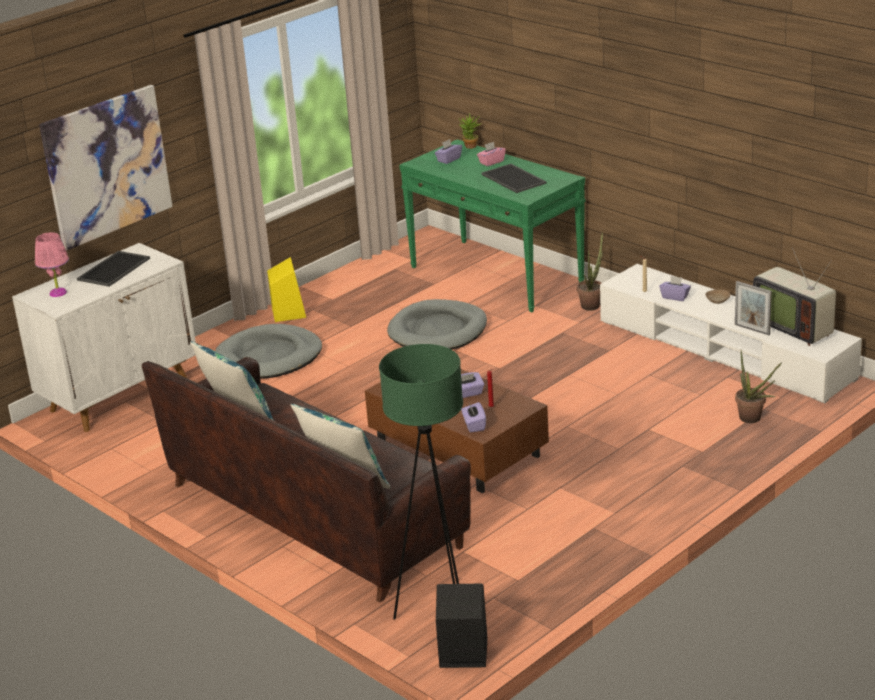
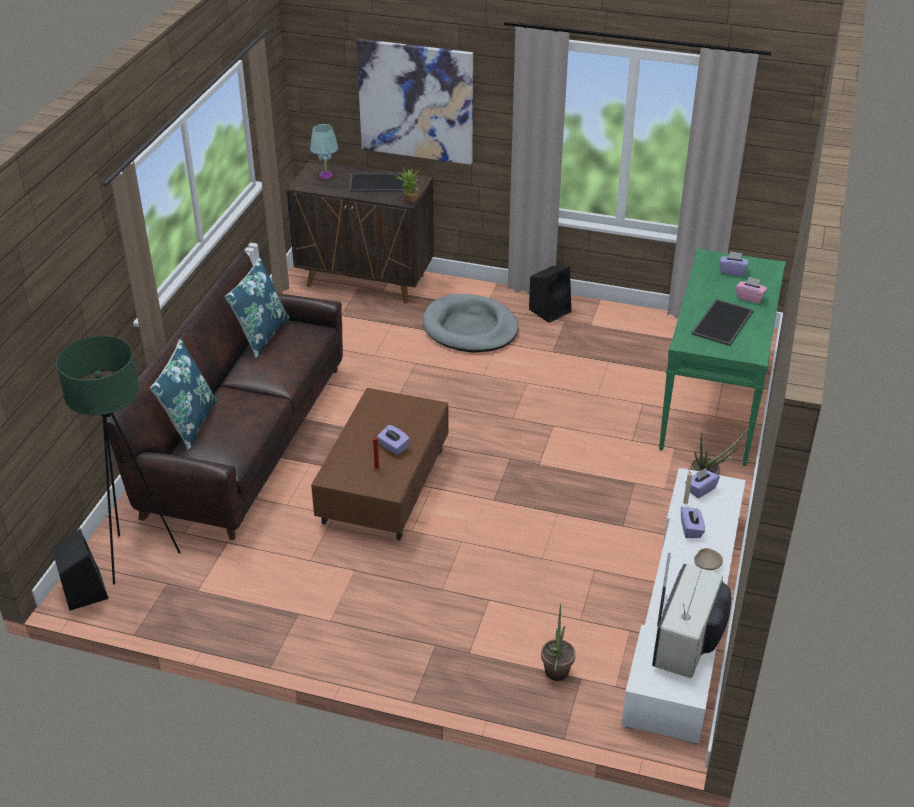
camera: 60 degrees right, 10 degrees up
white cabinet [12,243,196,432] -> brown cabinet [286,160,434,304]
pink table lamp [35,232,69,297] -> turquoise table lamp [310,124,338,179]
yellow speaker [267,257,306,322] -> black speaker [529,266,571,323]
grey dog bed [387,299,487,350] -> none
potted plant [459,114,482,149] -> potted plant moved to [395,168,419,202]
purple tissue box [461,402,486,433] -> purple tissue box moved to [685,468,720,498]

